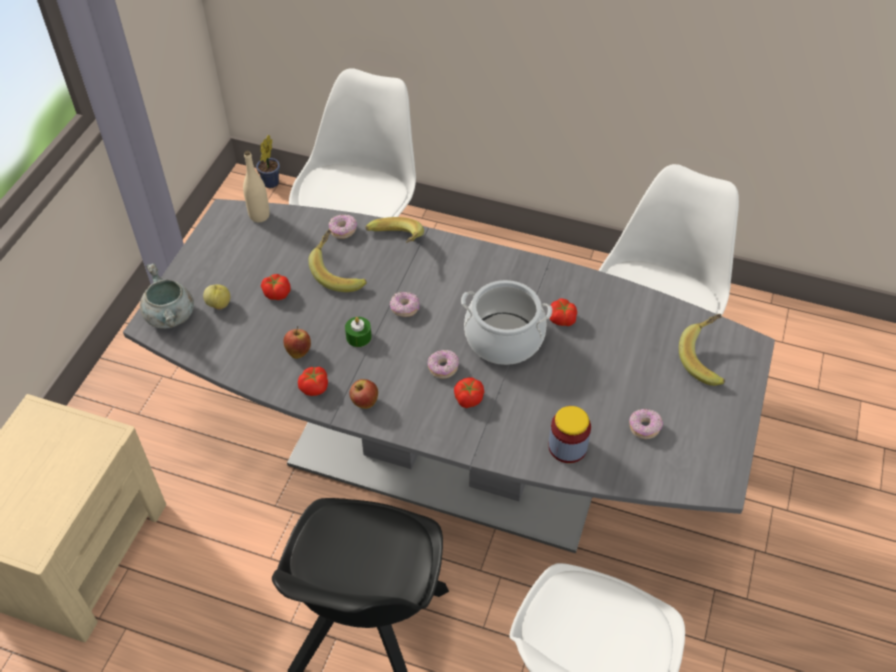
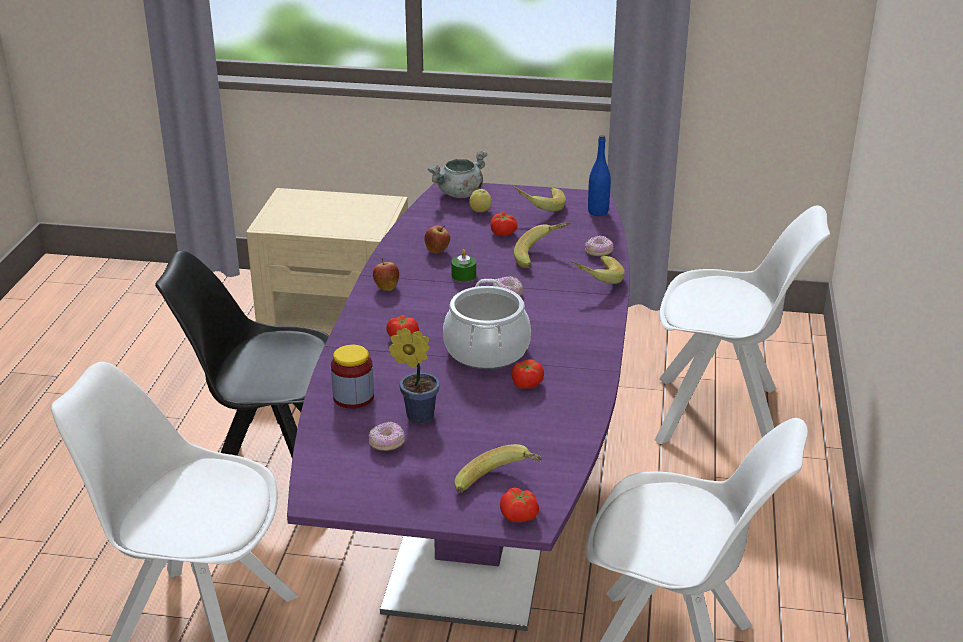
camera: 80 degrees right, 20 degrees down
grey dining table [123,199,775,553] -> purple dining table [287,183,630,631]
beige bottle [243,151,270,222] -> blue bottle [588,135,611,216]
potted plant [256,135,280,188] -> potted plant moved to [388,328,440,423]
tomato [298,367,328,396] -> tomato moved to [500,488,539,522]
donut [428,350,459,379] -> none
none -> banana [513,187,566,211]

